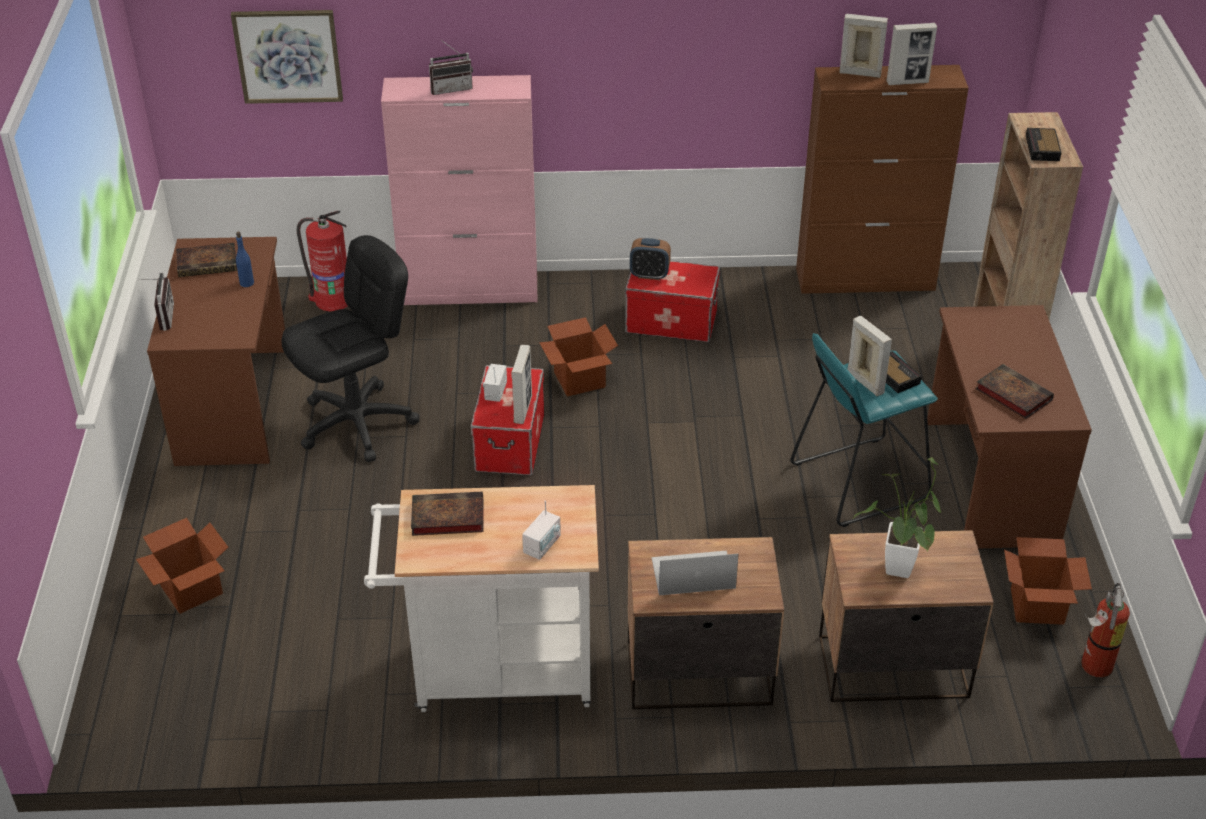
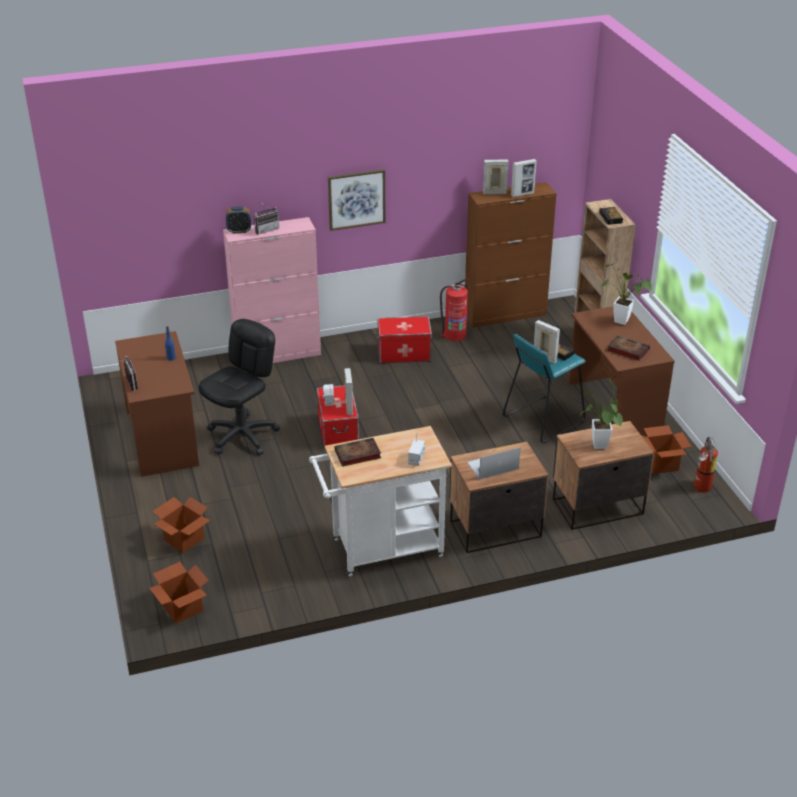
camera: 15 degrees left, 5 degrees down
book [176,243,237,277] -> none
picture [231,10,343,104] -> picture moved to [328,169,386,231]
fire extinguisher [297,211,348,311] -> fire extinguisher moved to [440,278,470,341]
cardboard box [539,317,618,396] -> cardboard box moved to [149,562,209,624]
alarm clock [630,238,671,280] -> alarm clock moved to [226,206,251,234]
none -> potted plant [601,263,652,325]

